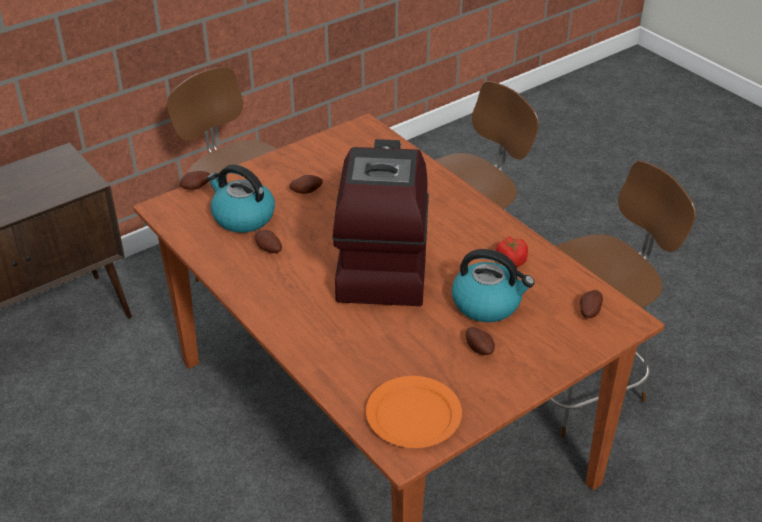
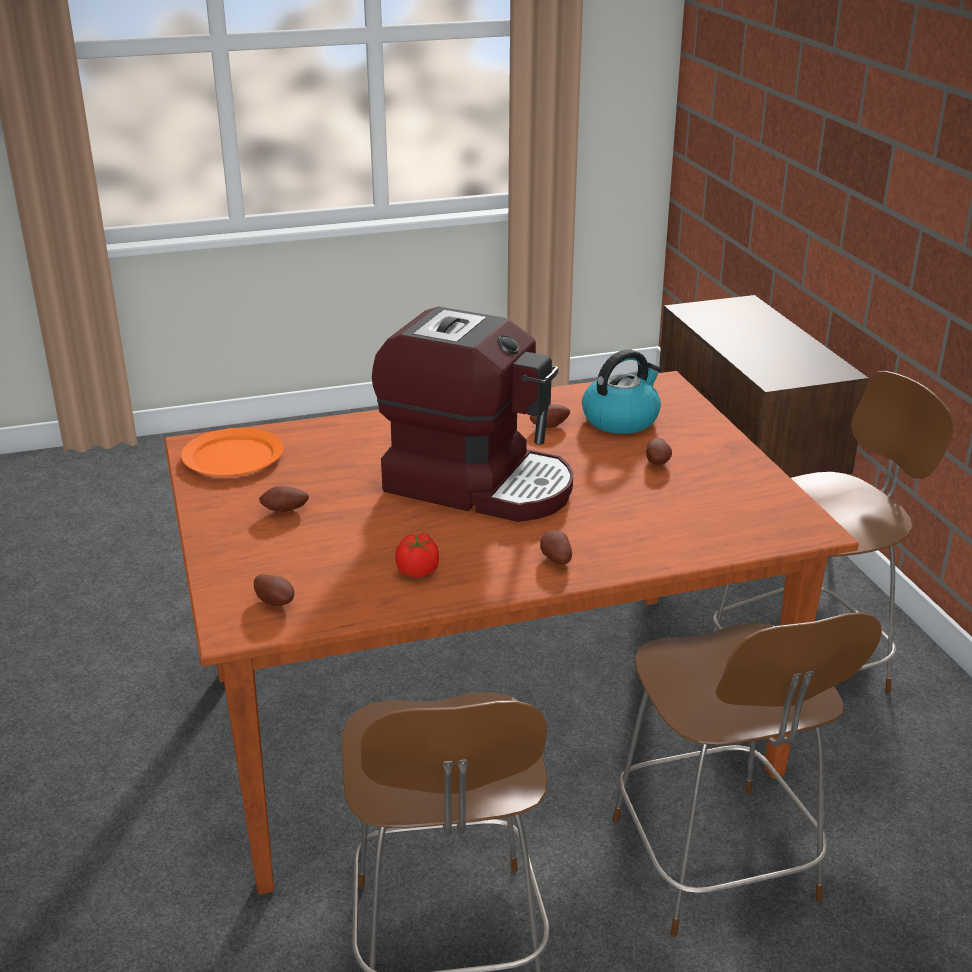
camera: 110 degrees right, 10 degrees down
potato [179,171,210,190] -> potato moved to [540,530,572,565]
kettle [452,249,535,322] -> none

